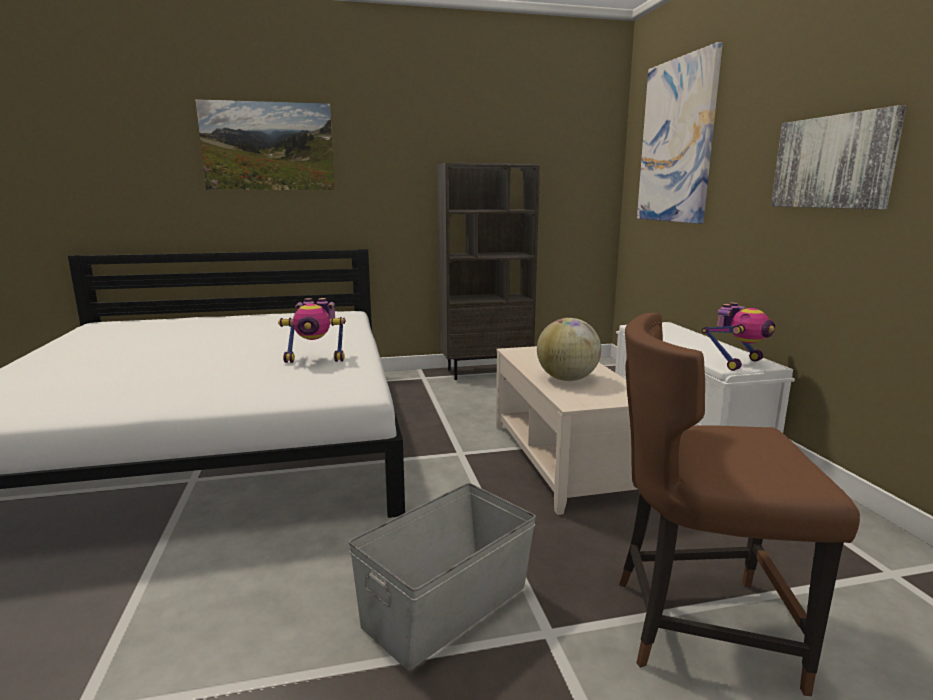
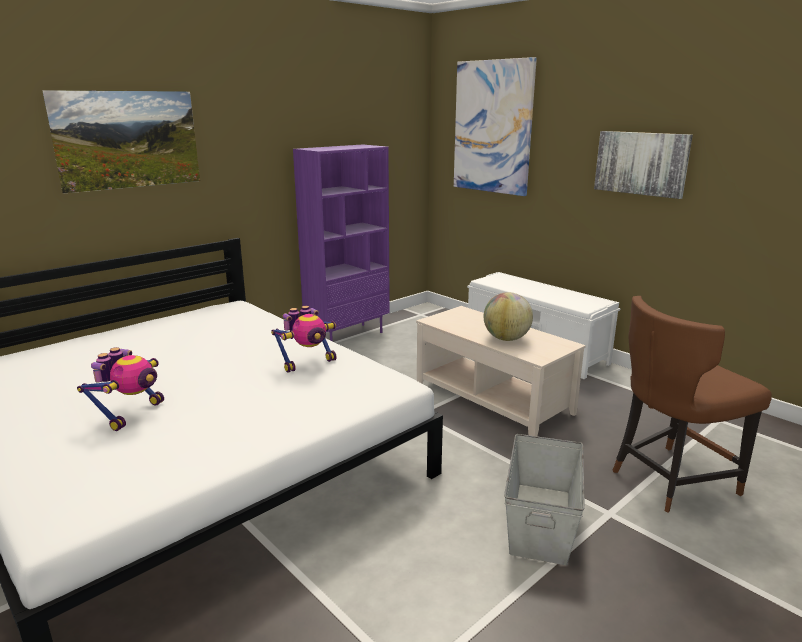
camera: 30 degrees left, 5 degrees up
brown bookcase [437,163,540,380] -> purple bookcase [293,145,390,342]
toy robot [702,302,775,371] -> toy robot moved to [77,347,164,431]

